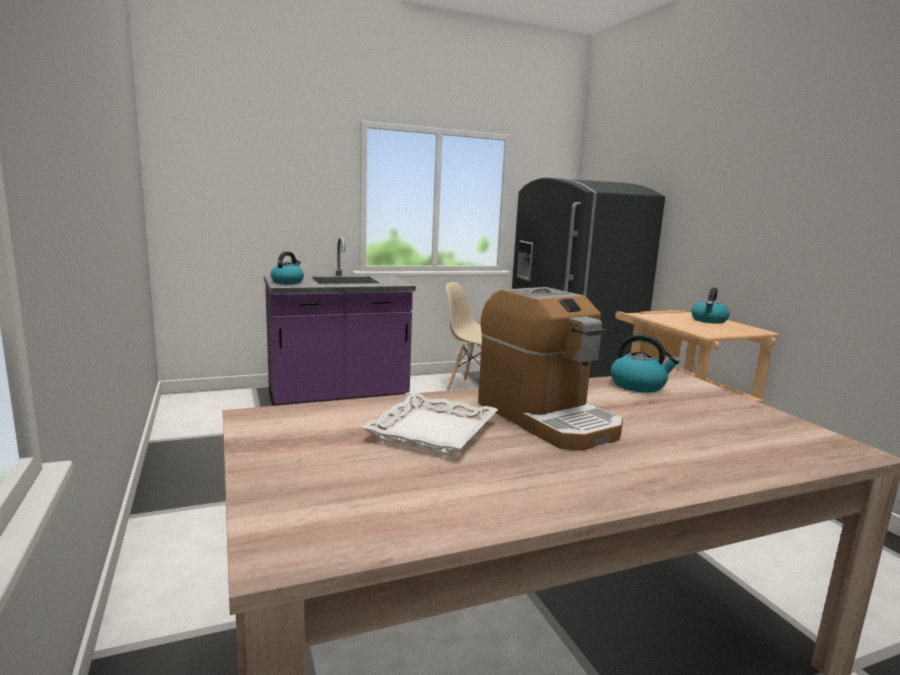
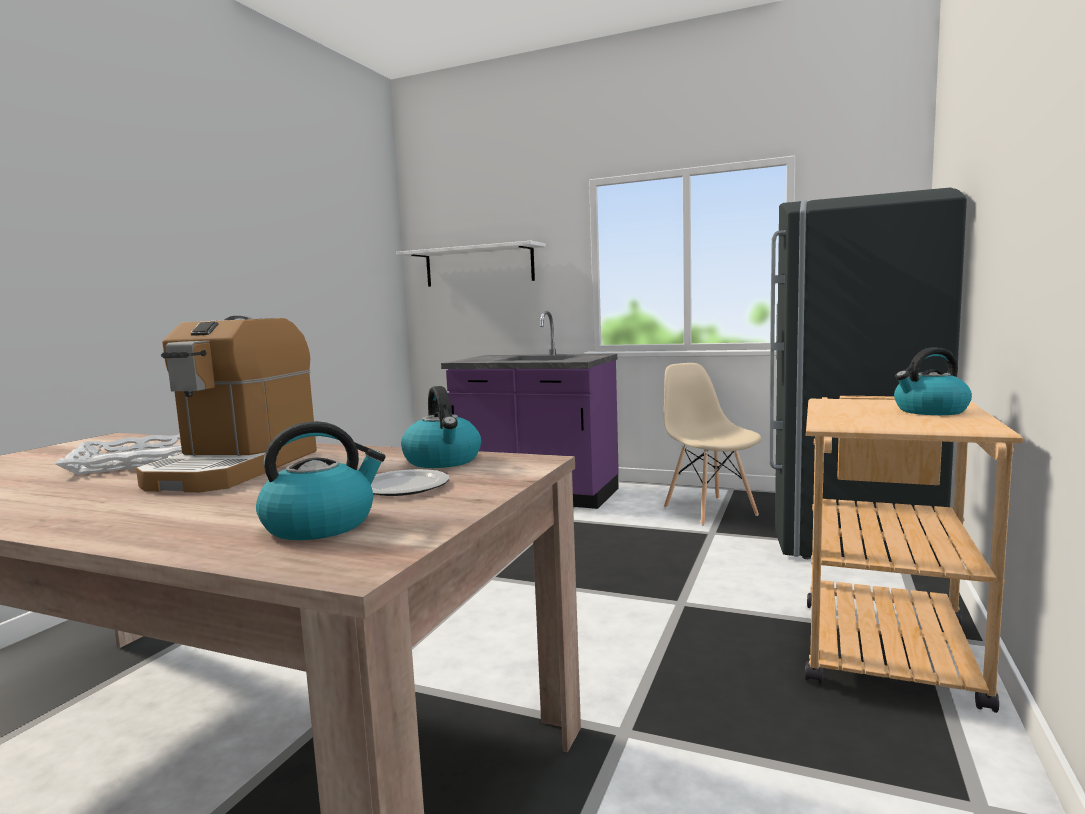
camera: 45 degrees right, 5 degrees down
kettle [271,251,304,284] -> kettle moved to [256,421,386,540]
none -> plate [371,469,449,496]
none -> white shelf [396,241,546,287]

